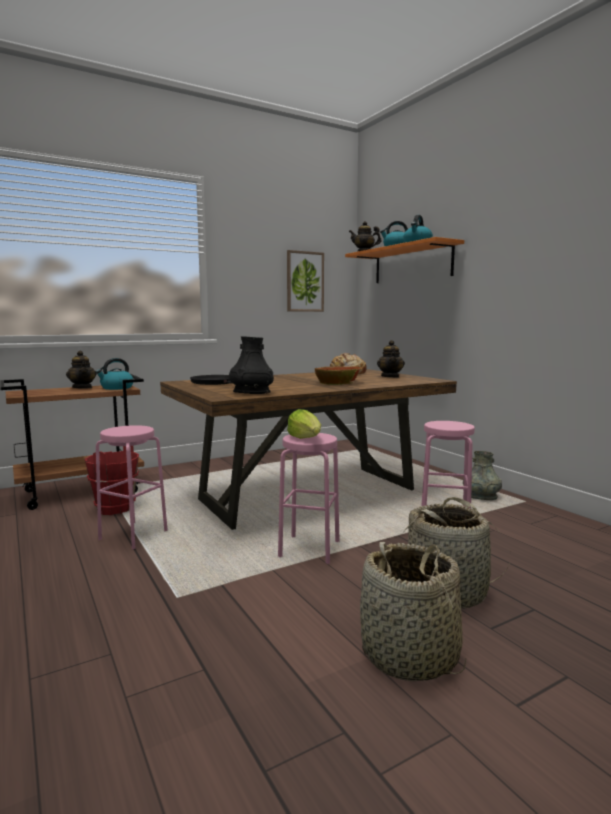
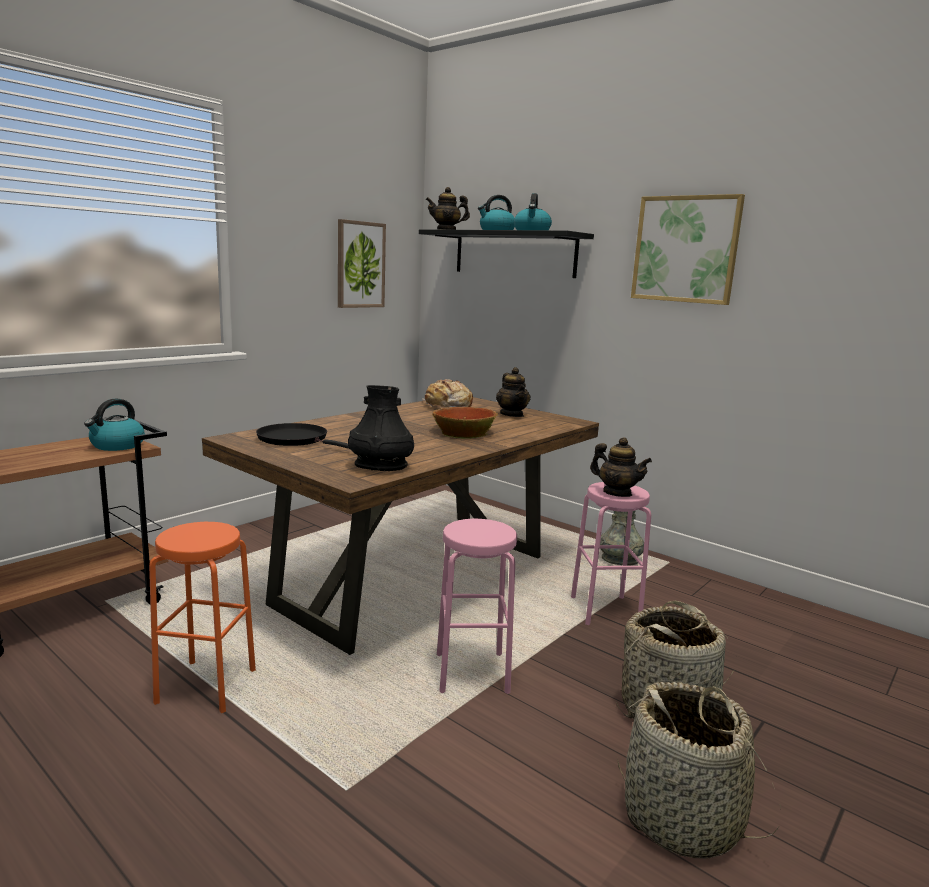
camera: 20 degrees left, 5 degrees up
teapot [66,351,96,389] -> teapot moved to [590,437,652,497]
red bucket [85,446,139,515] -> none
pink stool [96,425,168,549] -> orange stool [149,522,256,713]
lettuce [287,409,321,439] -> none
orange shelf [345,237,464,283] -> black shelf [419,229,594,278]
none -> picture [631,194,745,305]

